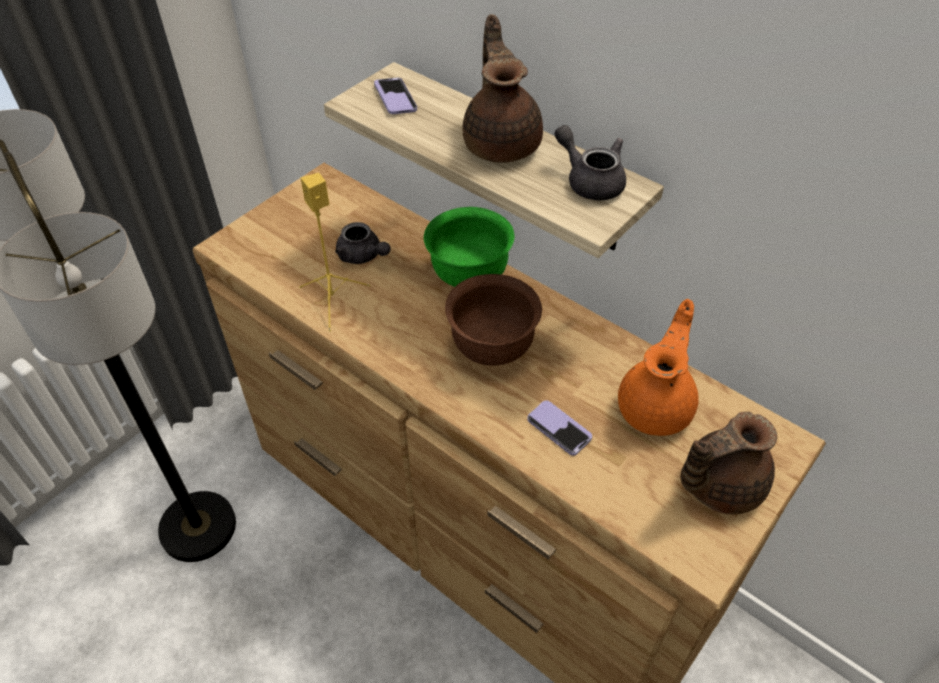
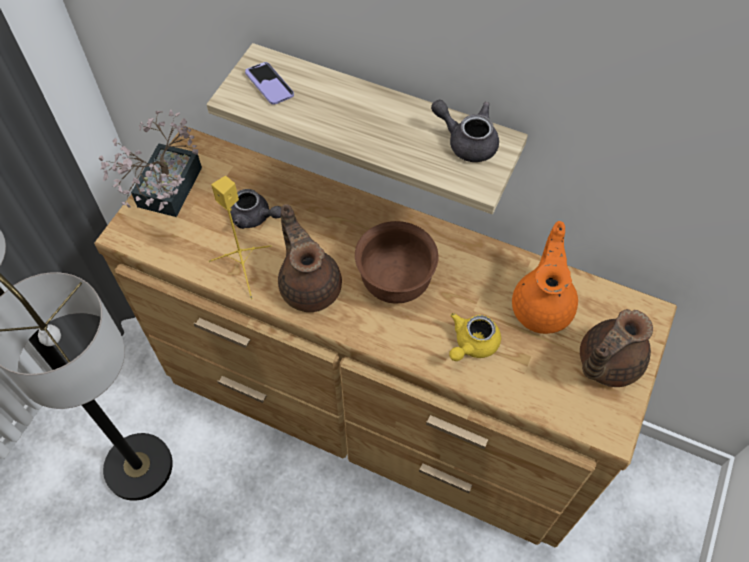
camera: 15 degrees left, 10 degrees up
green bowl [424,207,514,287] -> none
brown teapot [463,14,543,163] -> brown teapot moved to [278,204,342,312]
phone [527,400,592,456] -> yellow teapot [449,313,501,361]
none -> potted plant [99,110,202,217]

